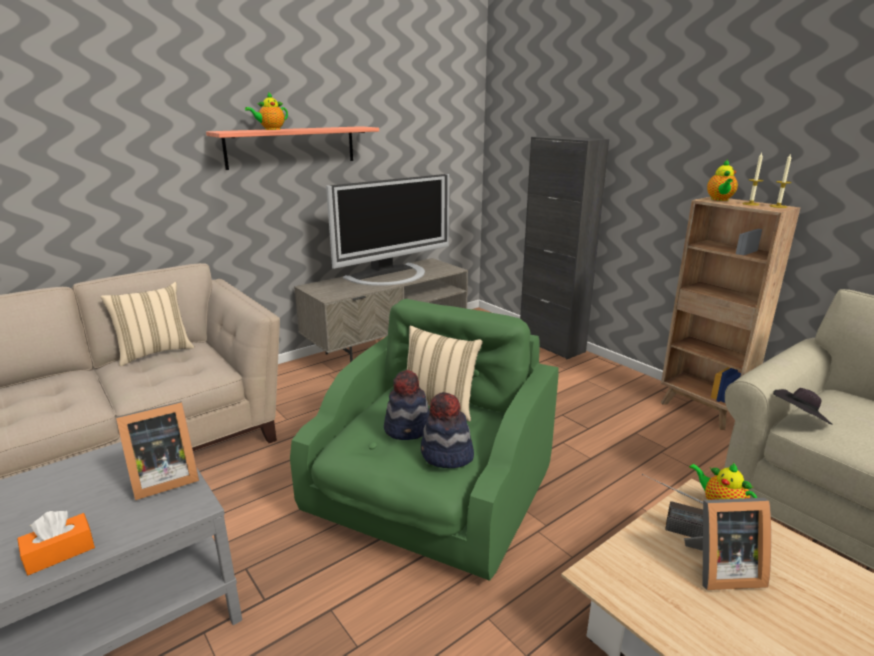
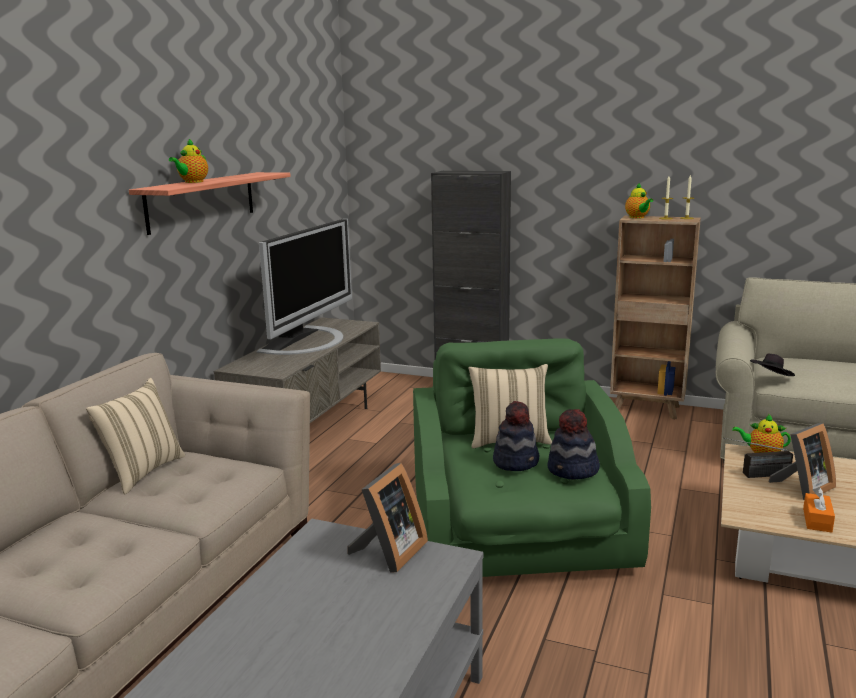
camera: 30 degrees left, 5 degrees down
orange tissue box [17,511,95,575] -> orange tissue box moved to [803,487,835,533]

